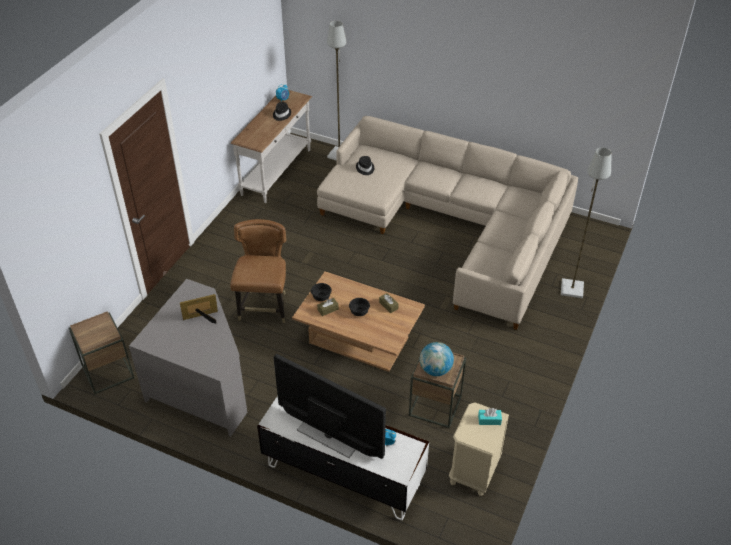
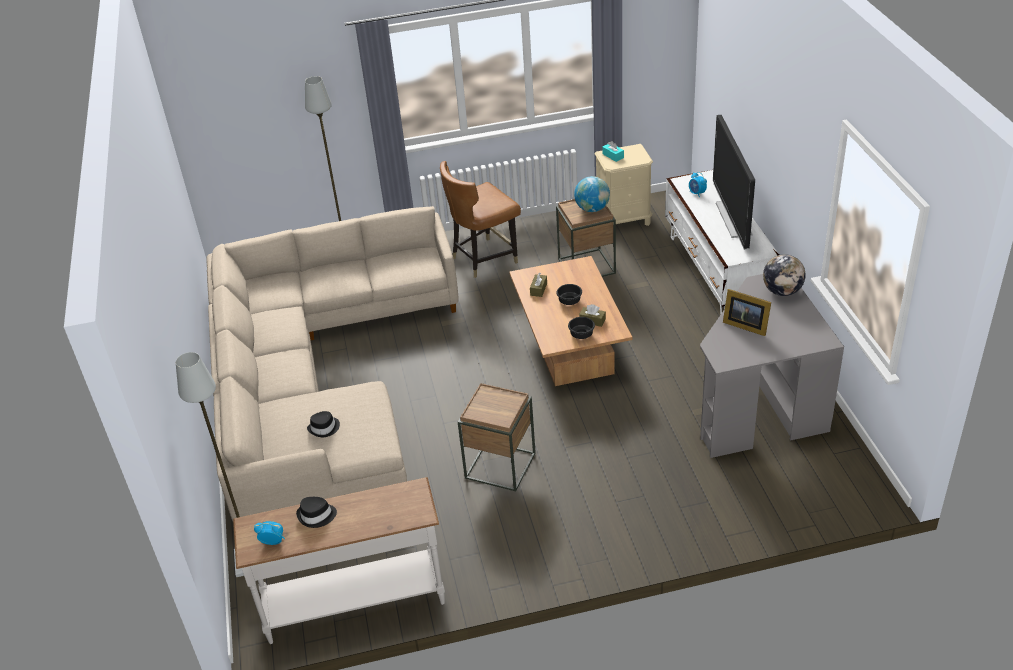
camera: 125 degrees left, 5 degrees down
brown side table [69,311,134,394] -> brown side table moved to [458,383,536,491]
brown chair [230,219,287,323] -> brown chair moved to [440,161,521,278]
none -> globe [763,254,806,296]

